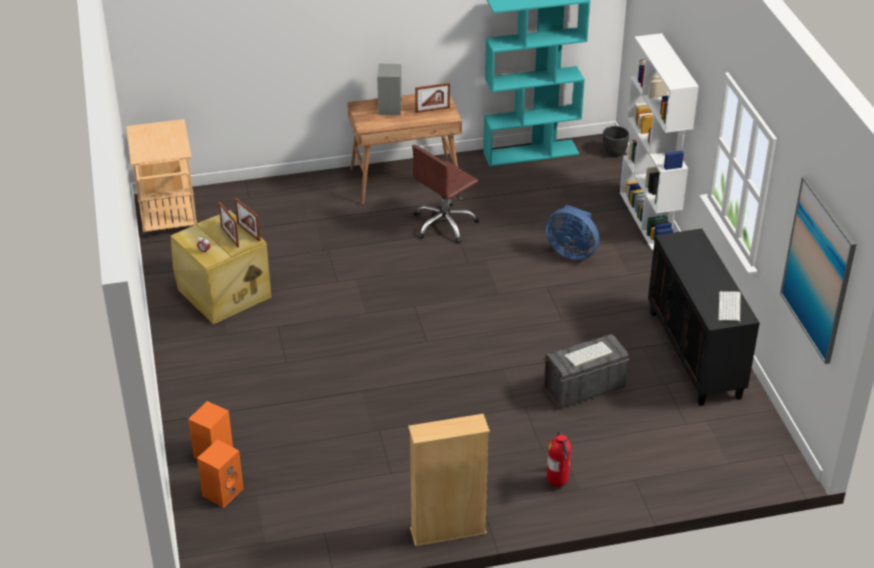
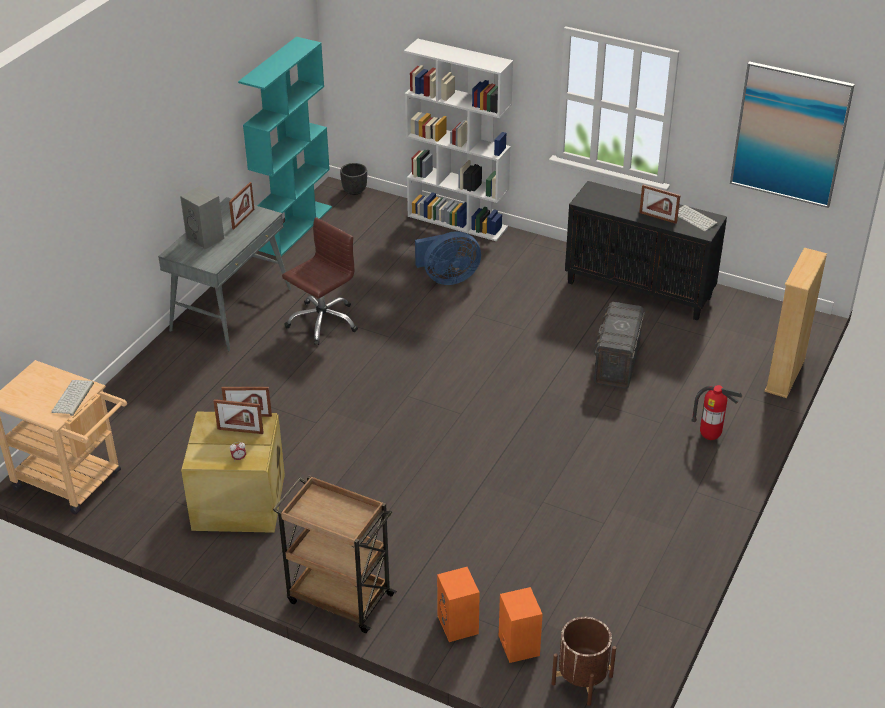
camera: 50 degrees left, 0 degrees up
brown desk [347,94,462,204] -> grey desk [158,197,291,351]
beige bookcase [408,414,490,546] -> beige bookcase moved to [764,248,827,398]
brown office chair [412,145,479,243] -> brown office chair turned 135 degrees counterclockwise [282,217,358,345]
keyboard [564,342,613,367] -> keyboard moved to [51,380,94,416]
none -> brown cart [273,475,397,633]
none -> brown planter [552,617,616,706]
none -> picture frame [639,185,680,224]

